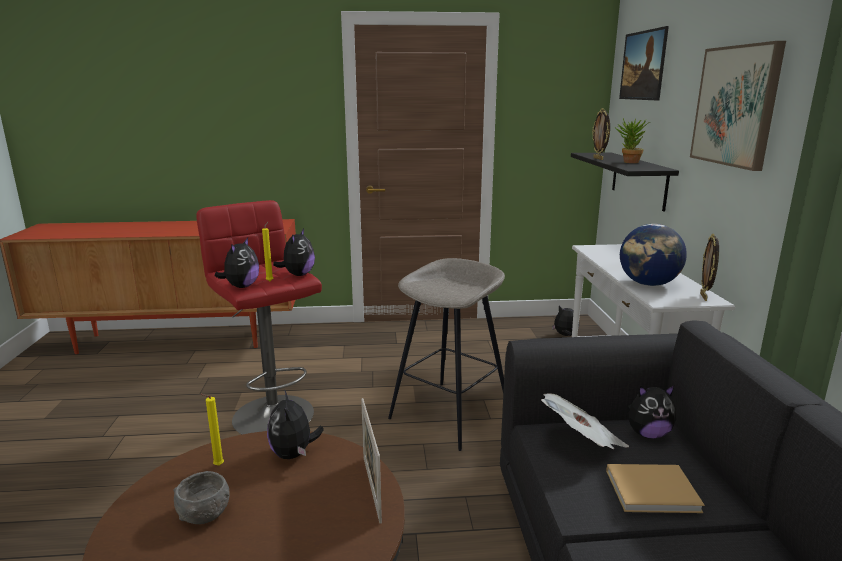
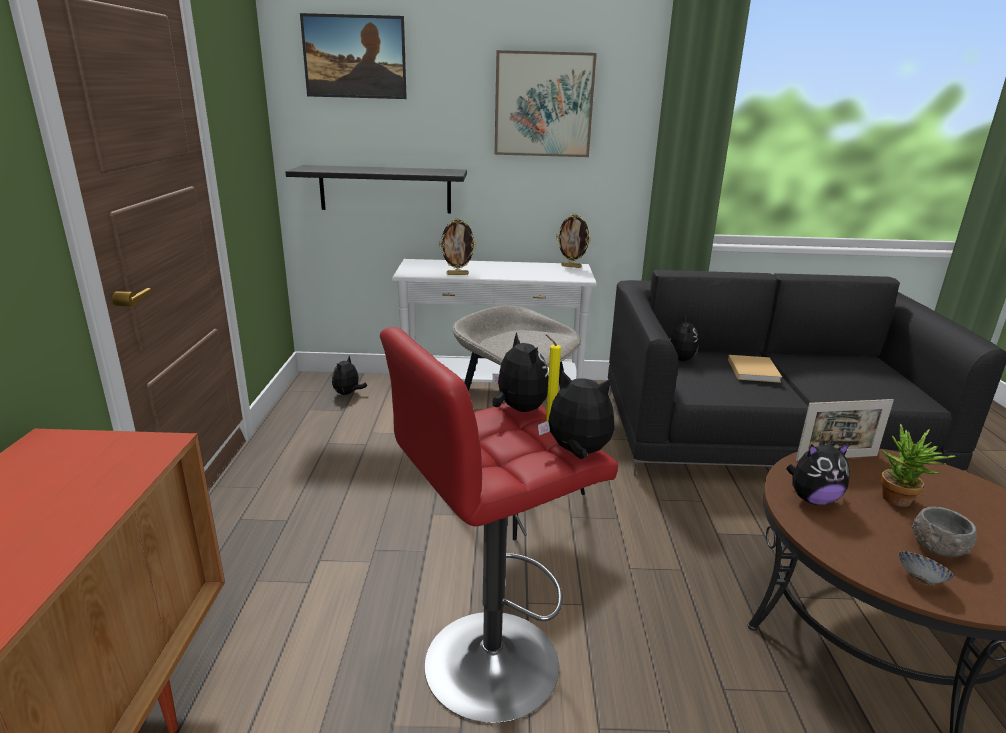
camera: 85 degrees left, 5 degrees up
yellow candle [200,394,224,466] -> none
plush toy [273,229,315,276] -> plush toy turned 45 degrees clockwise [492,332,548,412]
newspaper [541,393,629,449] -> none
picture frame [592,108,610,160] -> picture frame moved to [439,218,477,275]
potted plant [615,118,648,163] -> potted plant moved to [881,423,956,507]
globe [620,224,687,286] -> none
none -> bowl [899,551,954,586]

